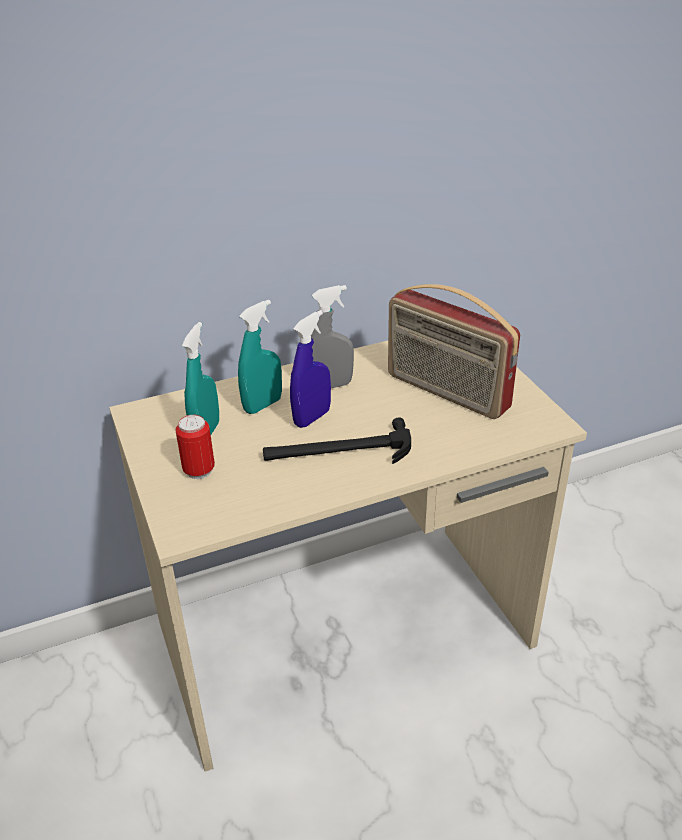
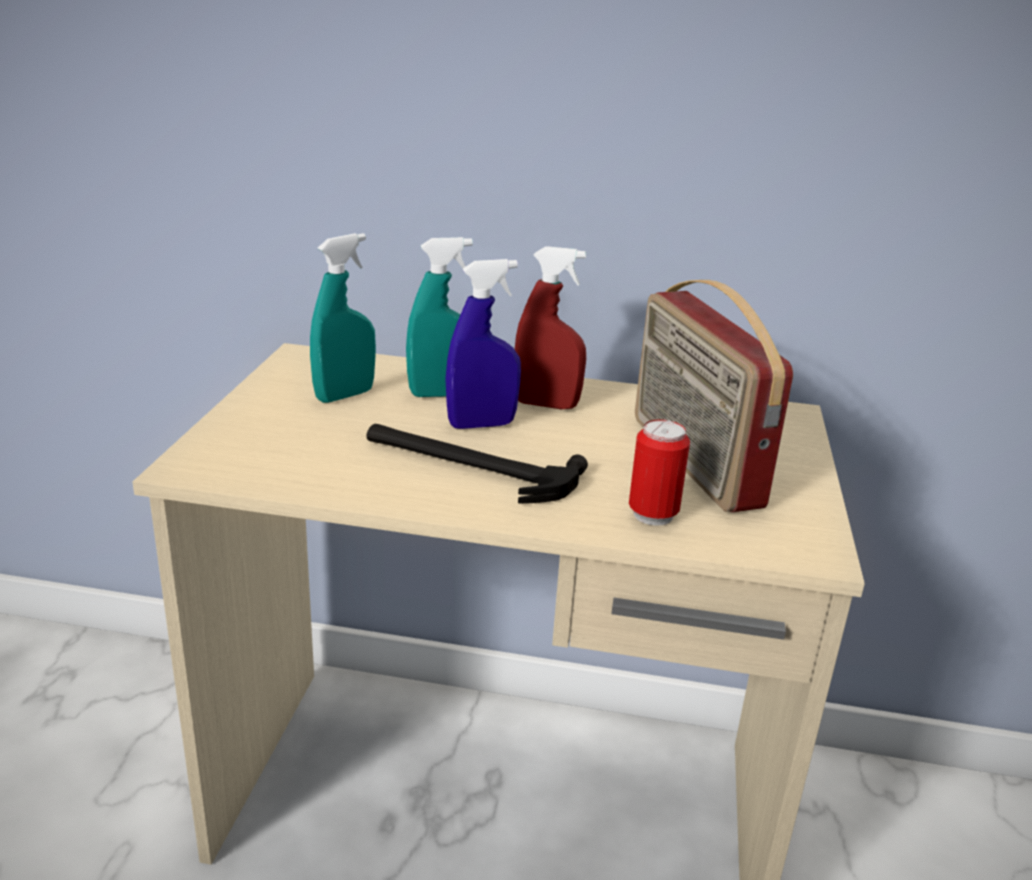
camera: 30 degrees right, 10 degrees down
can [176,415,215,479] -> can moved to [629,419,690,526]
grey spray bottle [311,285,354,388] -> red spray bottle [515,246,586,409]

